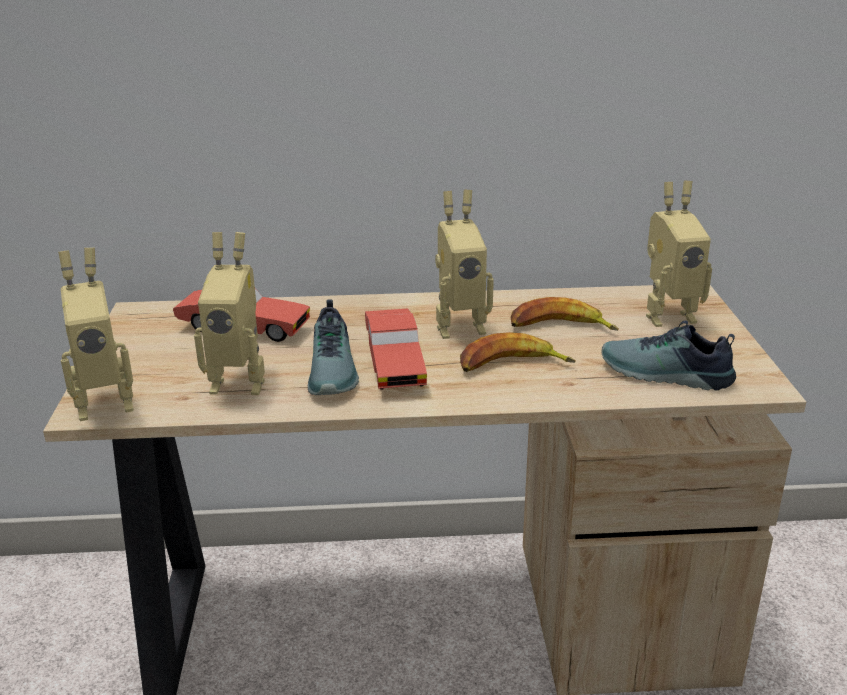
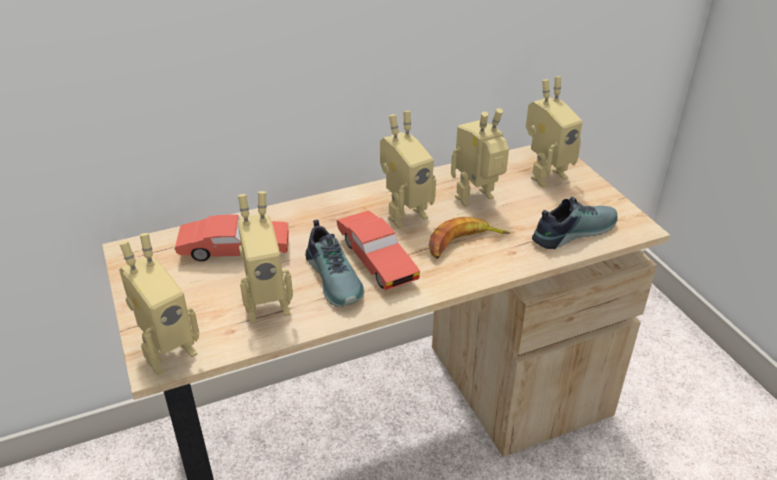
camera: 20 degrees left, 10 degrees up
banana [511,297,618,331] -> toy robot [451,108,509,207]
shoe [601,321,736,391] -> shoe turned 150 degrees clockwise [532,197,618,249]

